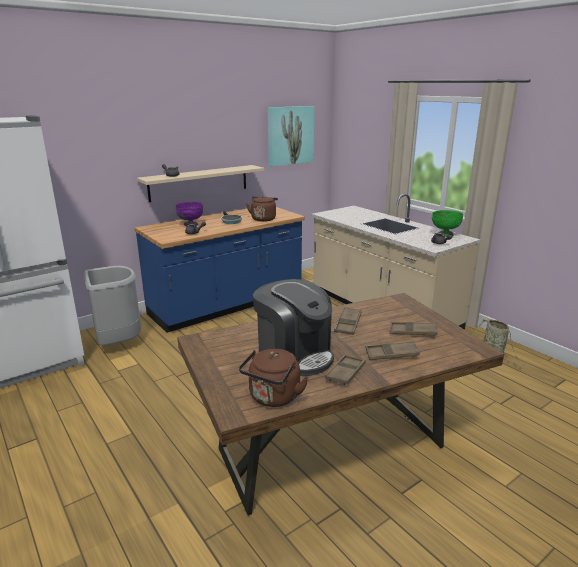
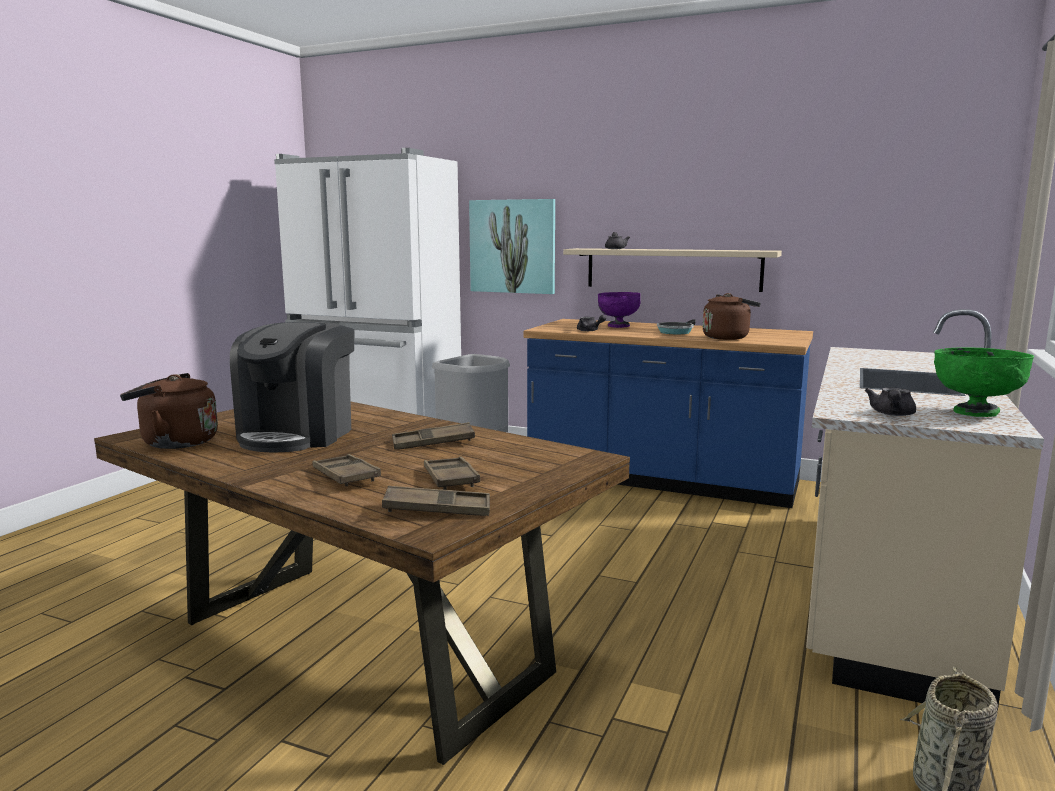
camera: 60 degrees right, 10 degrees down
picture [268,106,315,167] -> picture moved to [469,199,555,294]
brown tray [325,355,366,385] -> brown tray moved to [382,486,490,516]

